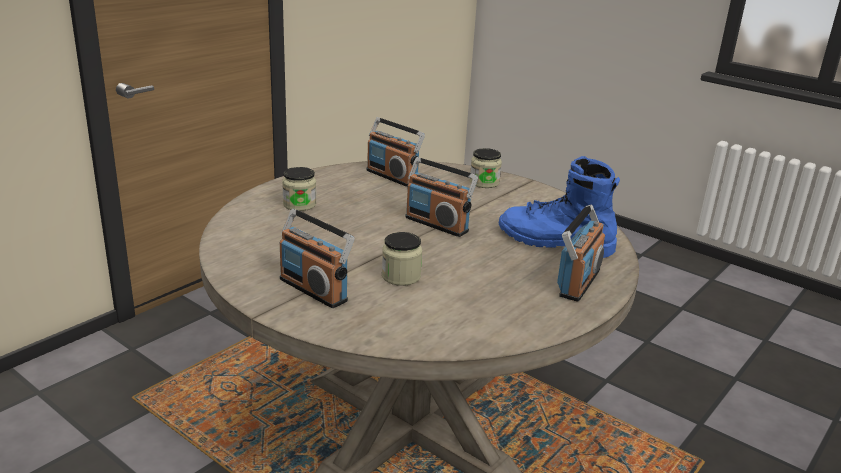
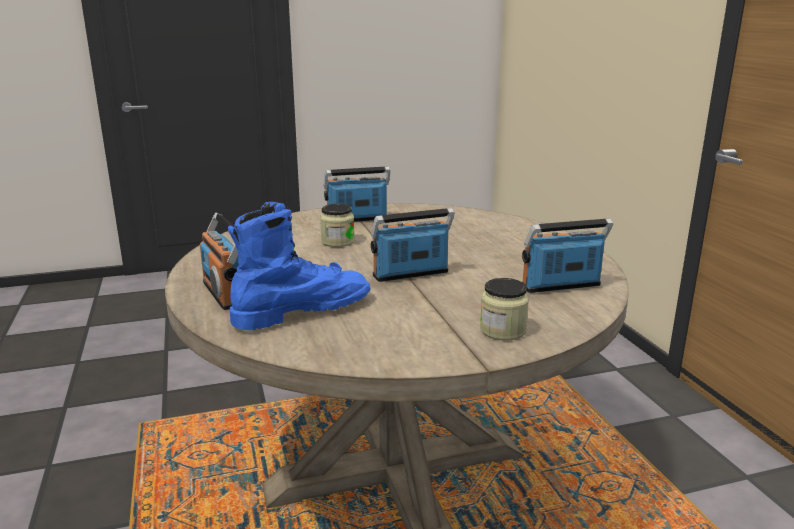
camera: 125 degrees right, 5 degrees down
jar [282,167,316,211] -> none

